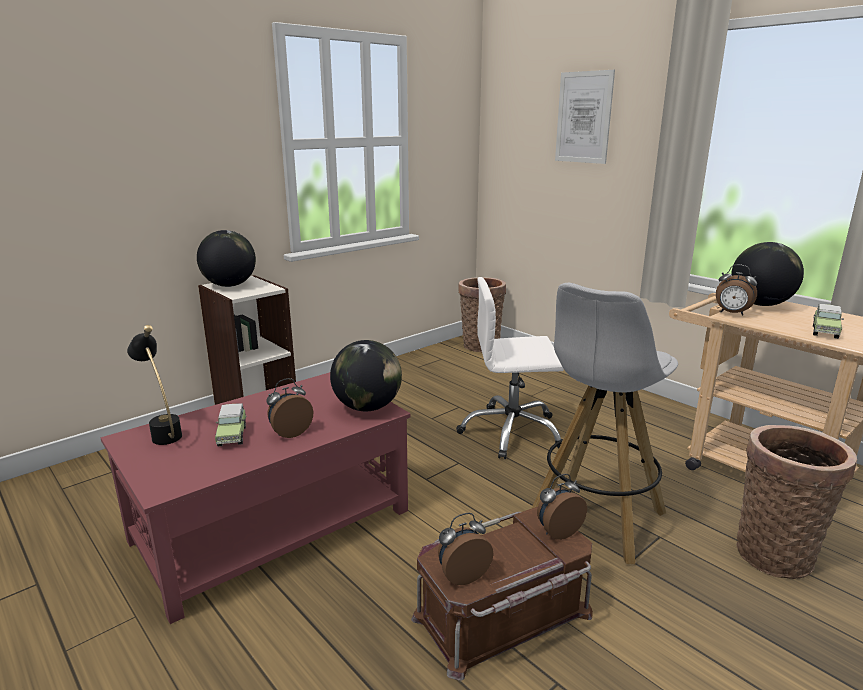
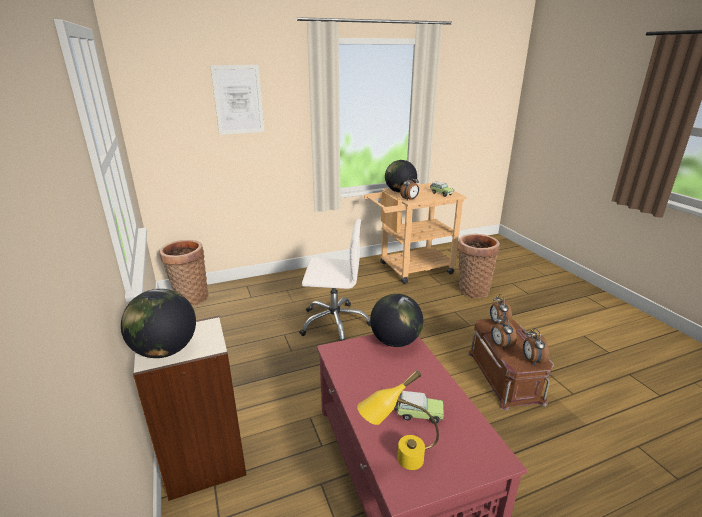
camera: 70 degrees left, 5 degrees up
black table lamp [127,325,182,445] -> yellow table lamp [357,370,439,470]
alarm clock [266,378,314,438] -> alarm clock moved to [491,315,517,349]
white office chair [456,277,564,459] -> white office chair turned 105 degrees counterclockwise [299,219,371,341]
white stool [531,283,678,564] -> none

